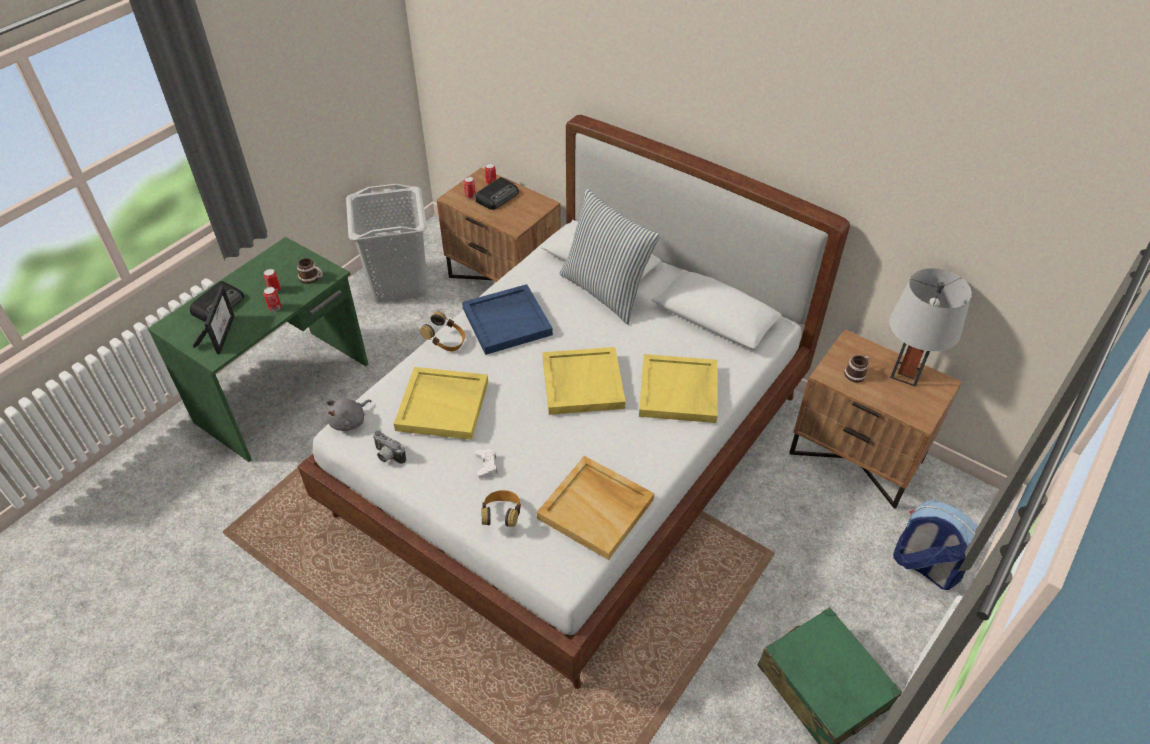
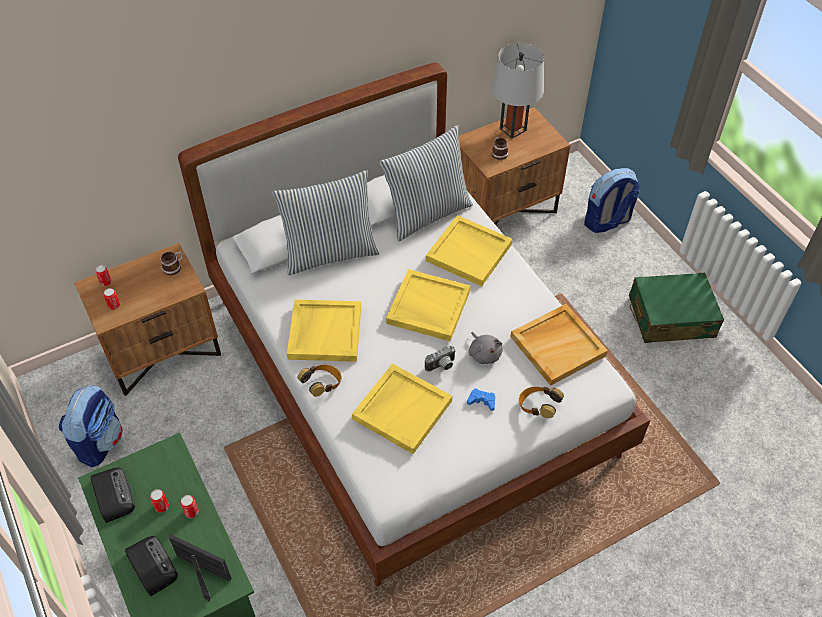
camera: 65 degrees left, 5 degrees up
mug [297,258,323,284] -> mug moved to [161,251,183,275]
grey plush toy [326,398,371,431] -> grey plush toy moved to [469,332,503,364]
grey laundry basket [346,184,428,302] -> backpack [59,385,123,467]
camera [373,430,406,464] -> camera moved to [425,346,456,372]
blue tray [462,284,553,355] -> yellow tray [287,299,361,362]
white game controller [475,449,498,478] -> blue game controller [467,388,495,411]
radio [476,177,519,210] -> radio moved to [91,467,135,523]
none -> pillow [380,125,473,241]

